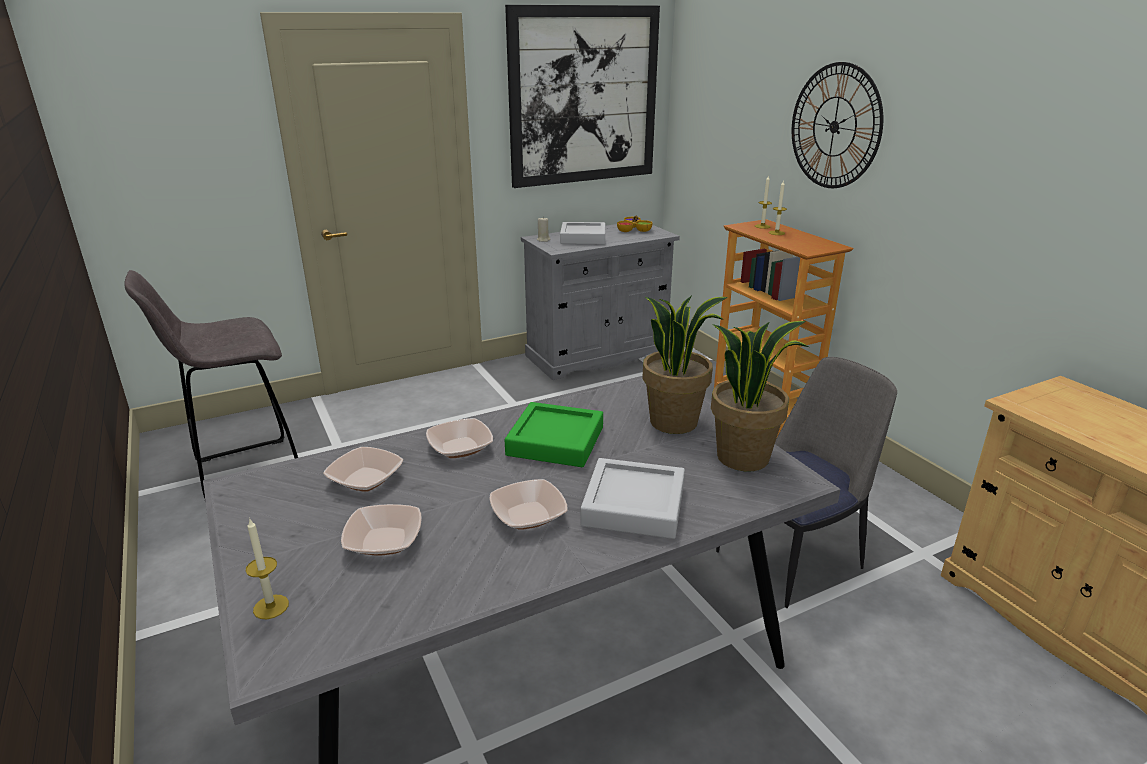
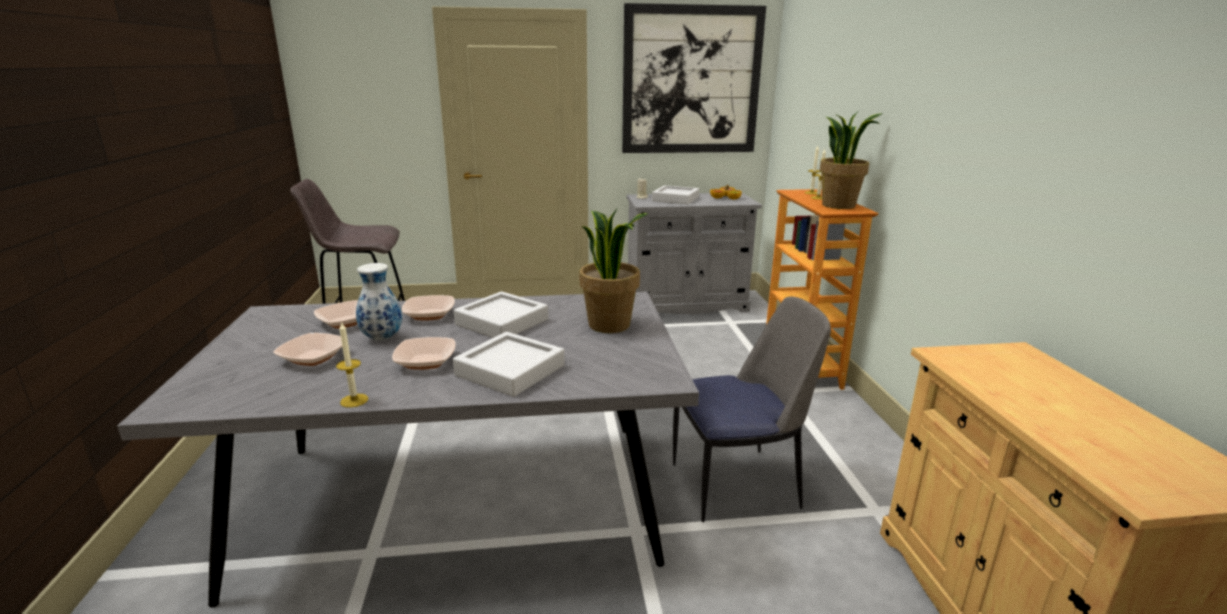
camera: 20 degrees right, 5 degrees down
candle [246,519,289,619] -> candle moved to [336,321,368,408]
green tray [505,402,603,467] -> grey tray [454,291,548,338]
potted plant [711,321,809,471] -> potted plant moved to [819,110,883,209]
wall clock [792,62,883,188] -> none
none -> vase [356,263,402,341]

